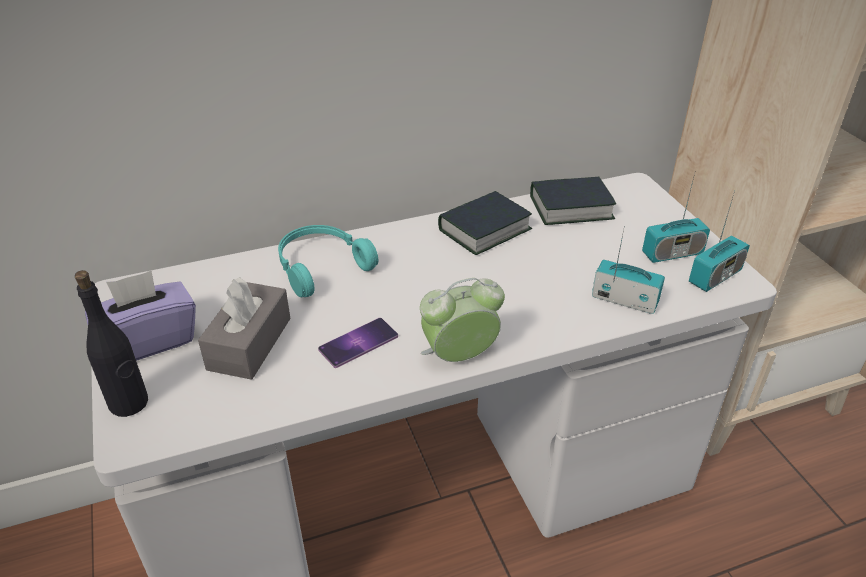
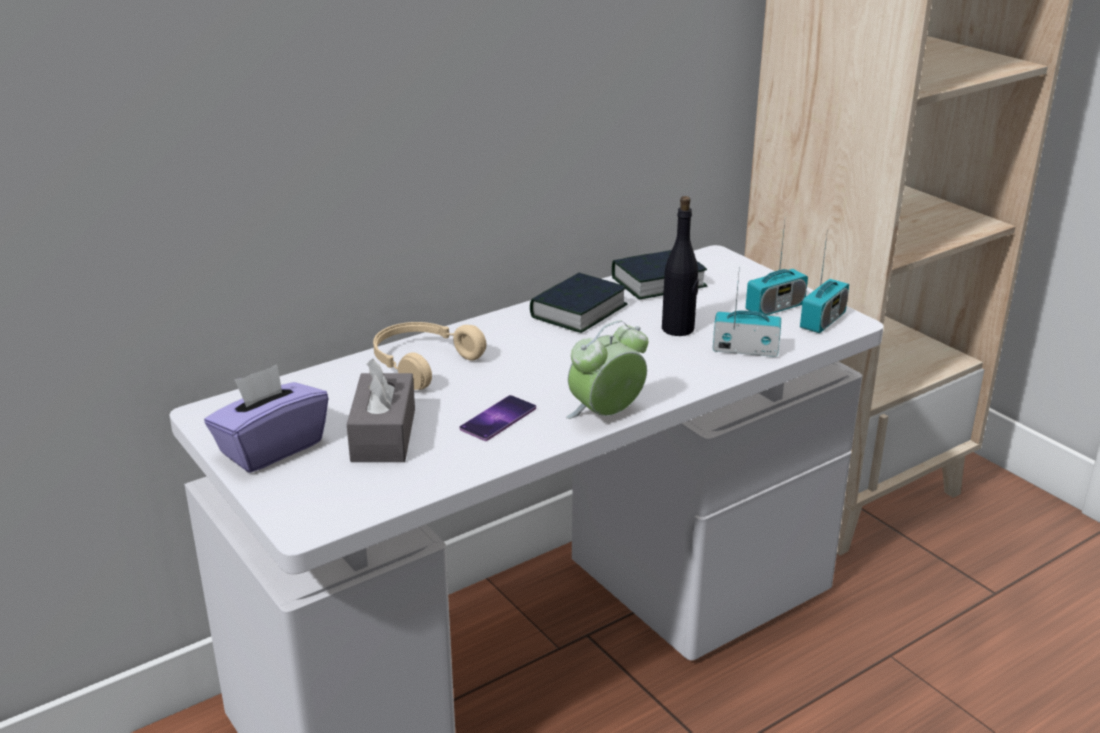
camera: 15 degrees left, 10 degrees down
black bottle [75,270,148,417] -> black bottle moved to [662,196,699,336]
turquoise headphones [278,225,378,297] -> beige headphones [373,322,486,390]

